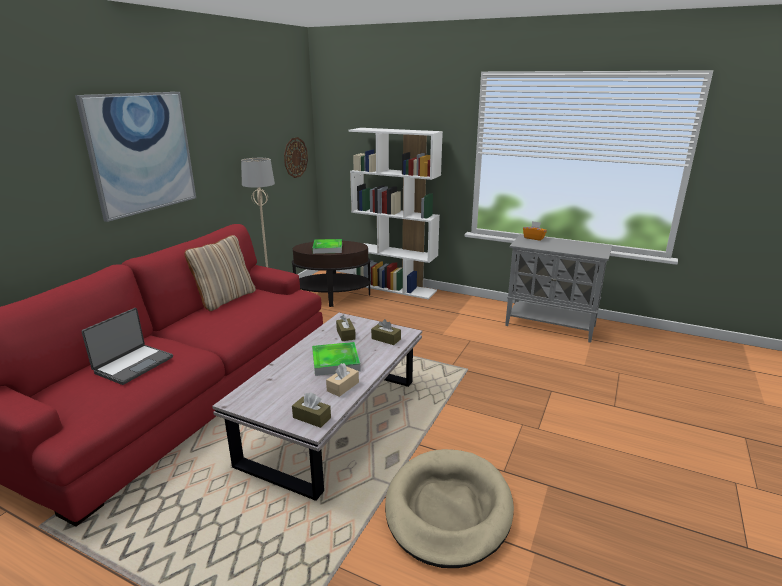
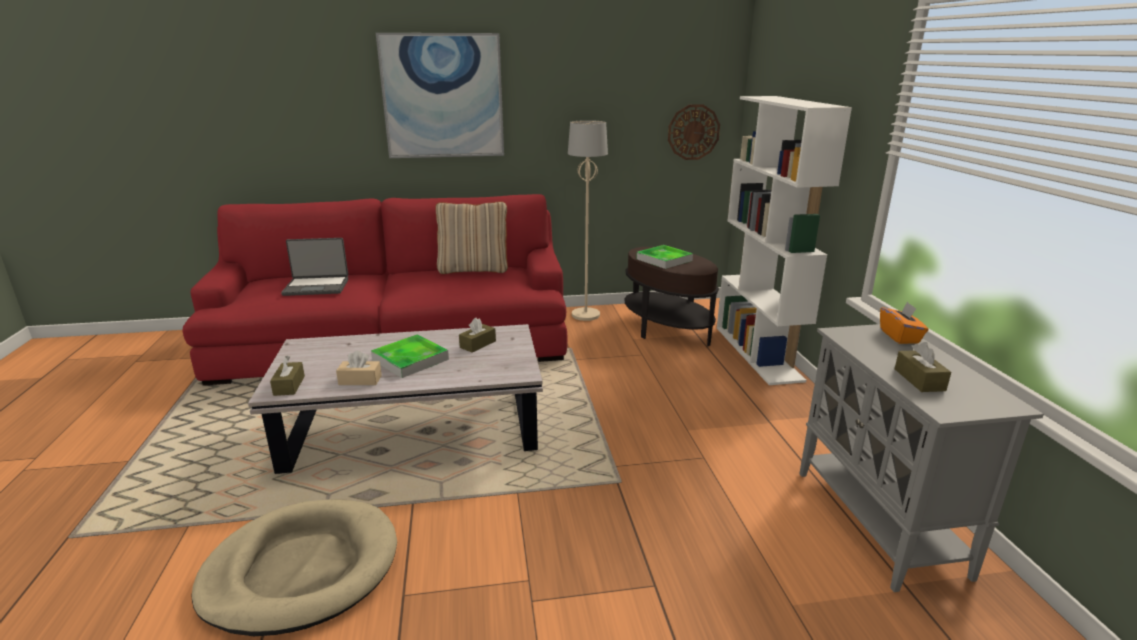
camera: 55 degrees right, 0 degrees up
brown tissue box [371,319,401,345] -> brown tissue box moved to [895,342,951,392]

